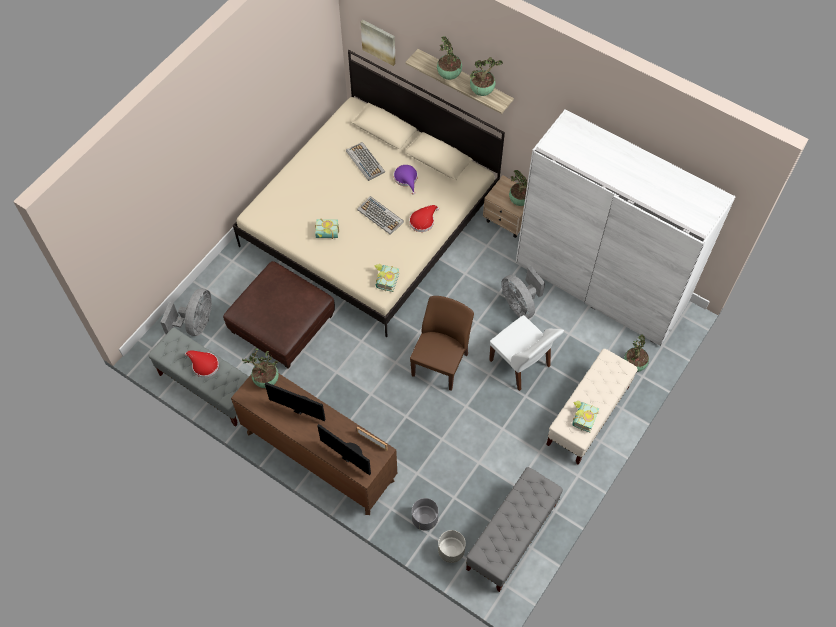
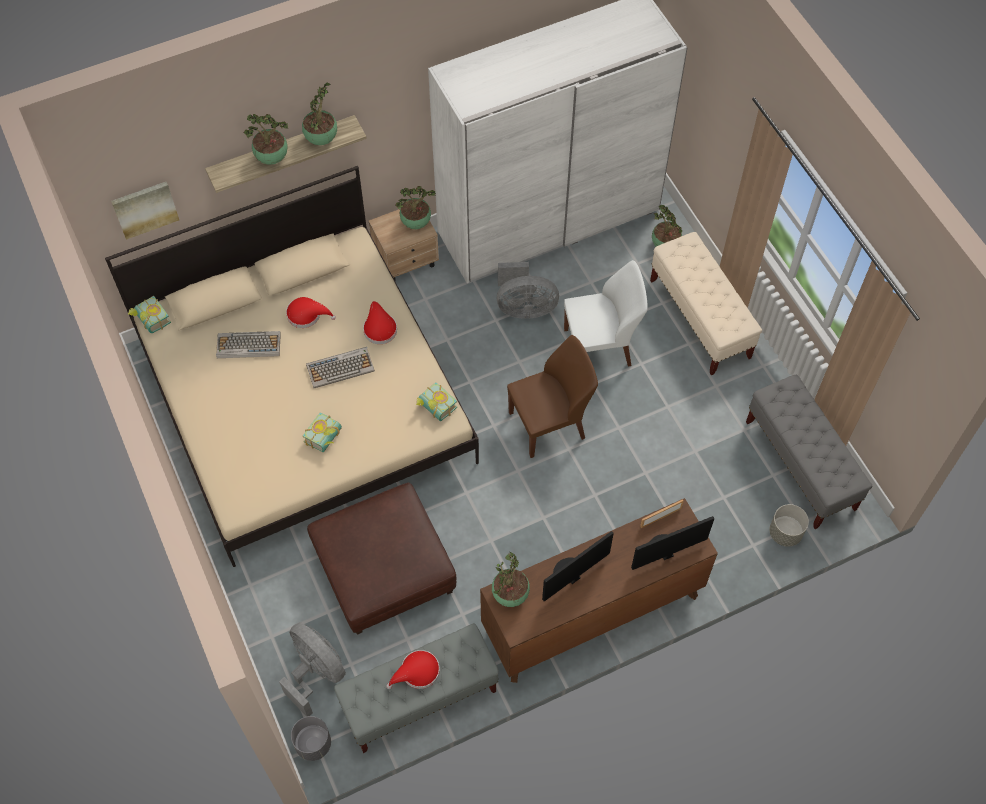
camera: 60 degrees left, 0 degrees up
purple hat [394,165,418,195] -> red hat [286,297,336,328]
brown chair [410,296,474,391] -> brown chair turned 105 degrees clockwise [507,335,598,458]
grey planter [412,498,438,531] -> grey planter moved to [291,716,331,761]
book [572,401,599,432] -> book moved to [128,296,171,333]

